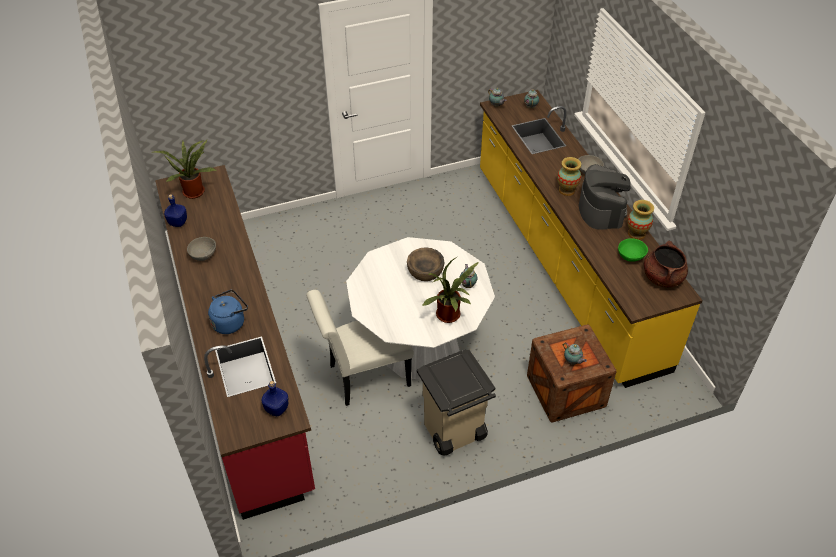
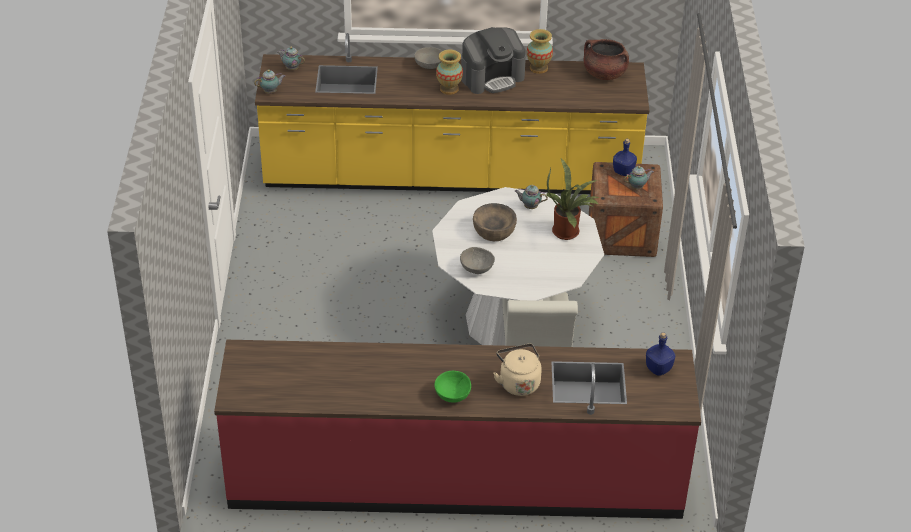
camera: 70 degrees left, 5 degrees down
potted plant [154,139,216,199] -> none
blue bottle [164,194,187,227] -> blue bottle moved to [613,139,637,176]
grey bowl [187,237,216,261] -> grey bowl moved to [460,247,495,274]
blue kettle [208,290,248,334] -> beige kettle [493,344,542,396]
beige trash can [417,349,496,455] -> none
coffee machine [579,164,631,230] -> coffee machine turned 135 degrees clockwise [461,27,526,94]
green bowl [618,238,648,262] -> green bowl moved to [435,371,471,403]

